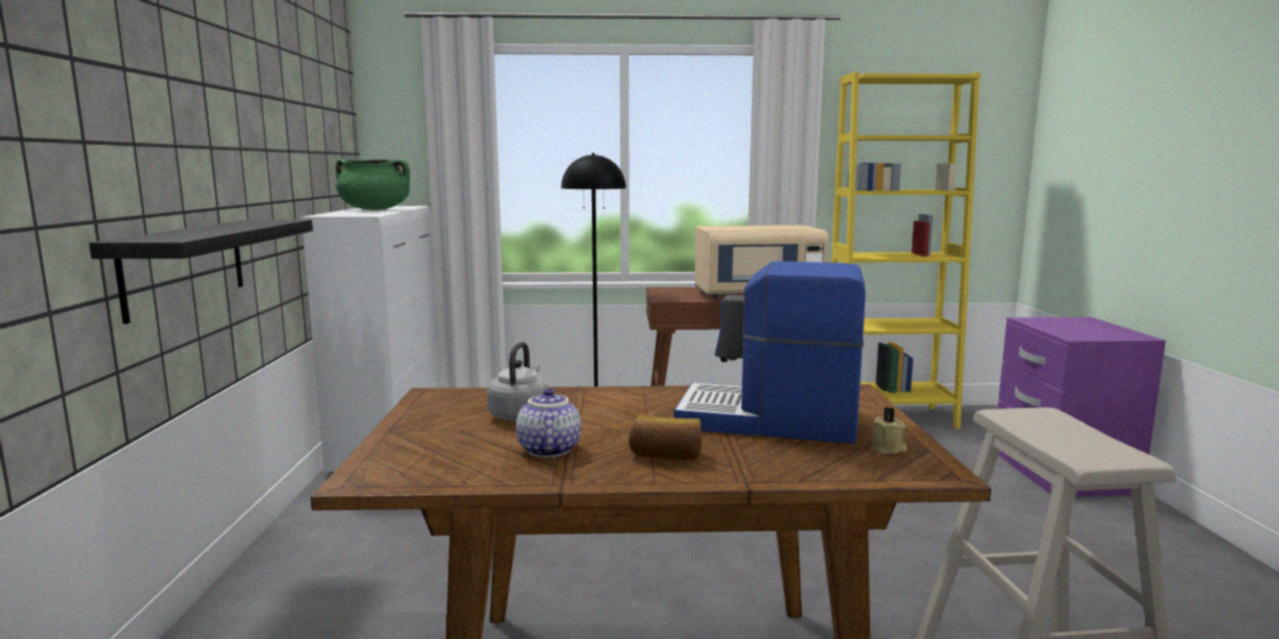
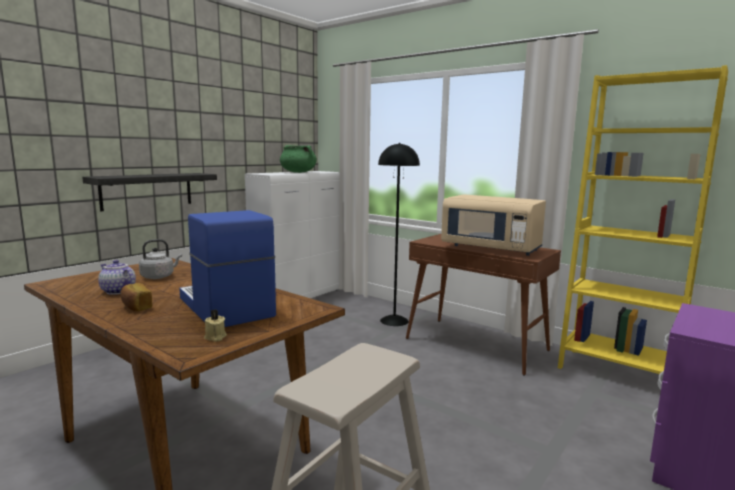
camera: 40 degrees right, 0 degrees up
teapot [516,388,581,457] -> teapot turned 90 degrees counterclockwise [98,260,136,295]

